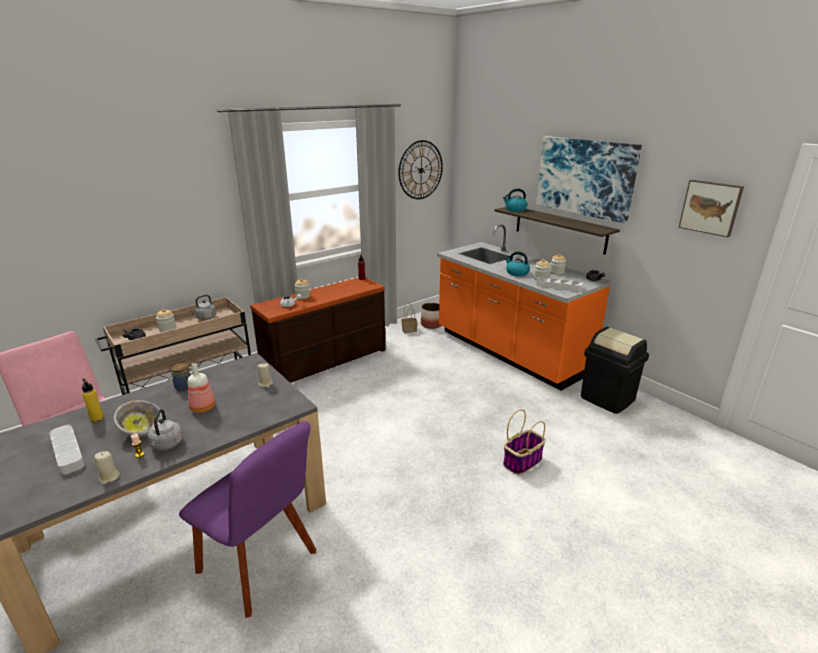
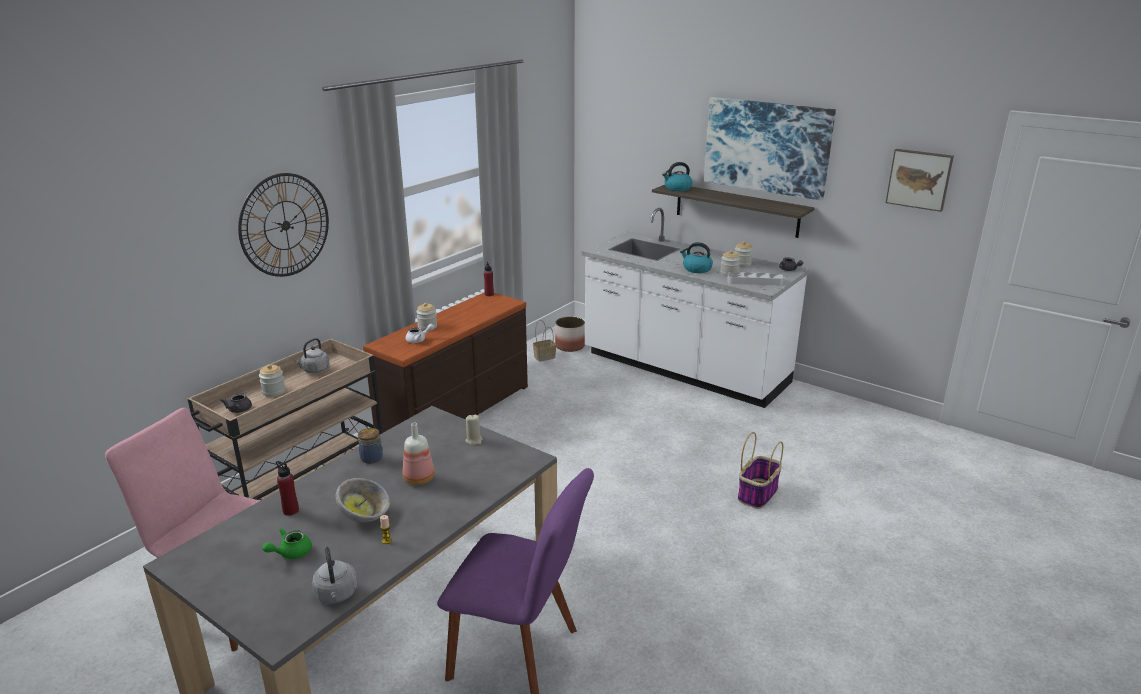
camera: 15 degrees left, 0 degrees up
grey tray [49,425,85,474] -> green teapot [262,528,312,559]
yellow bottle [82,378,104,422] -> red bottle [276,461,299,516]
beige candle [94,451,120,485] -> none
grey kettle [147,409,183,450] -> grey kettle moved to [312,547,357,604]
wall clock [399,140,443,199] -> wall clock moved to [238,173,329,277]
orange counter [437,224,612,391] -> white counter [582,208,809,408]
black trash can [581,327,649,414] -> none

